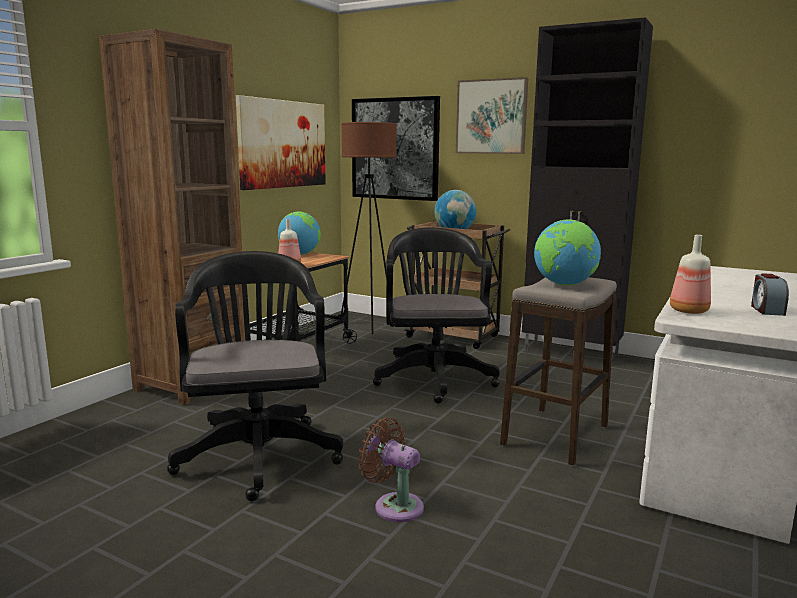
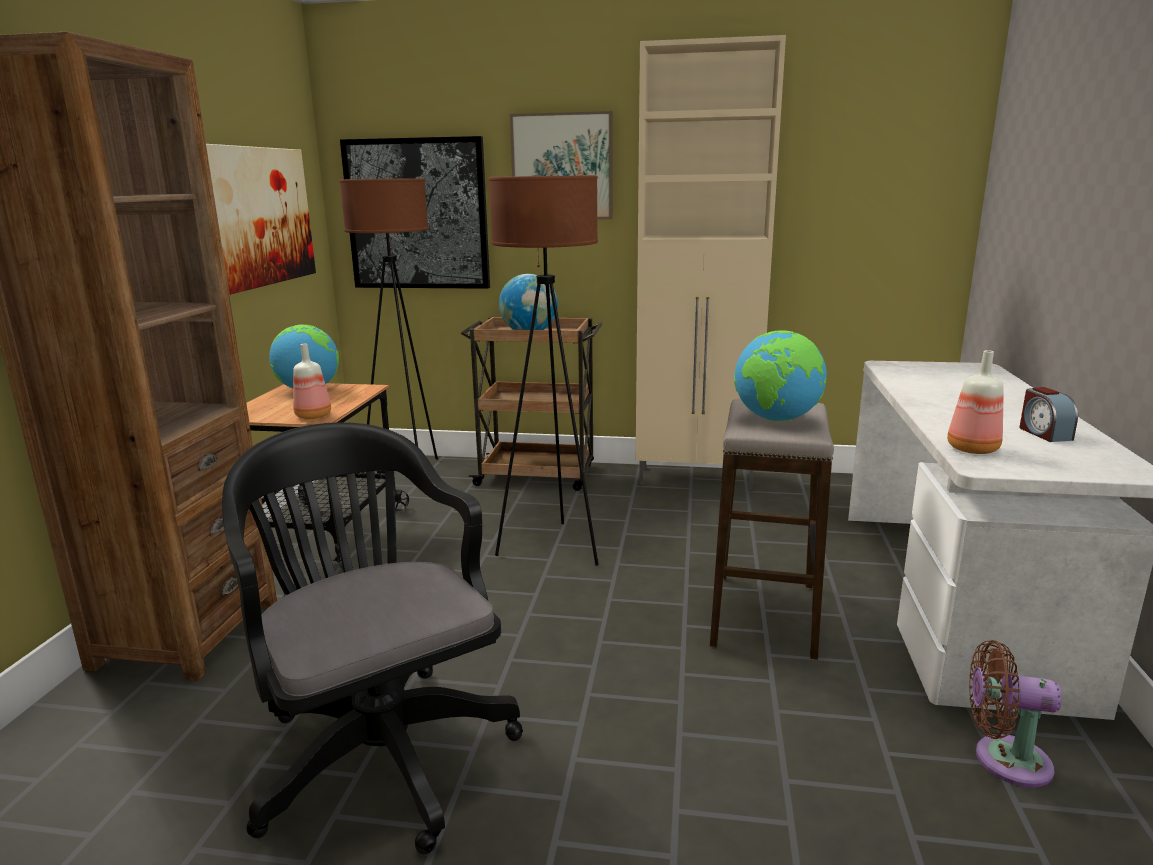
camera: 20 degrees left, 5 degrees up
brown fan [358,418,424,522] -> brown fan moved to [969,640,1062,787]
black office chair [373,228,500,404] -> brown floor lamp [488,175,599,566]
black cabinet [522,17,653,365] -> beige cabinet [636,35,786,490]

